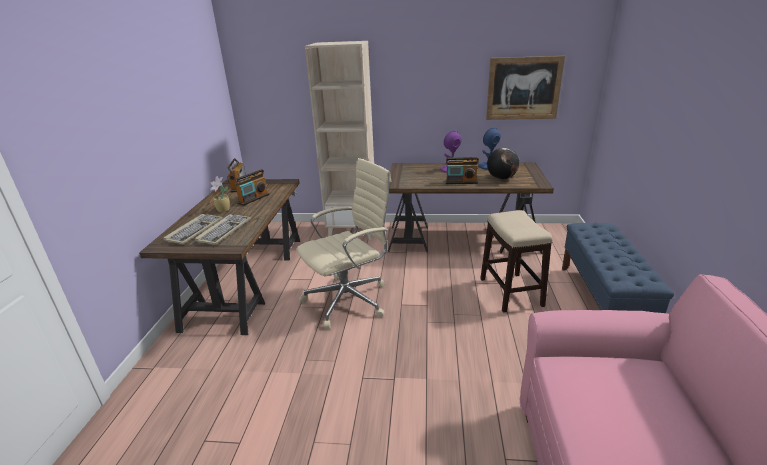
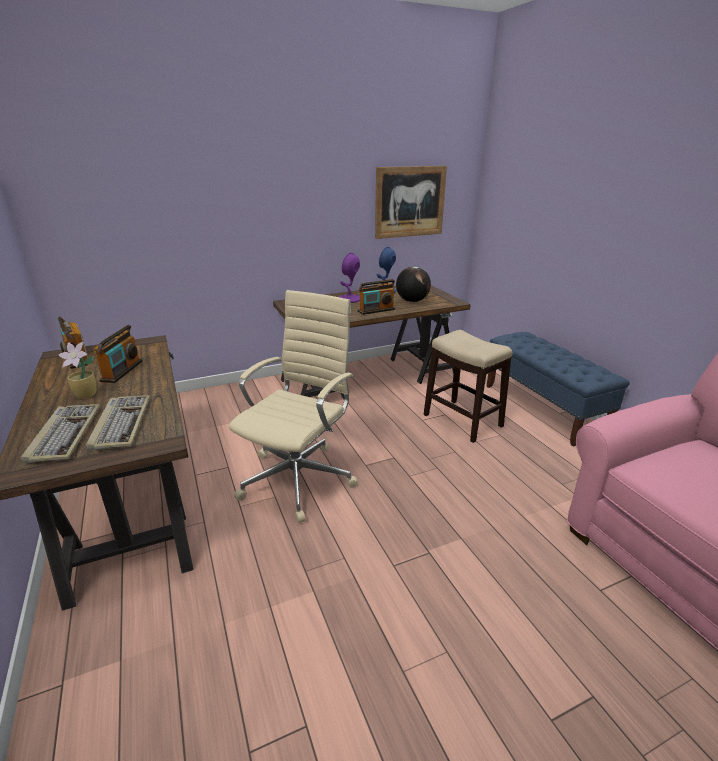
camera: 30 degrees left, 0 degrees up
beige bookcase [305,41,374,240] -> none

